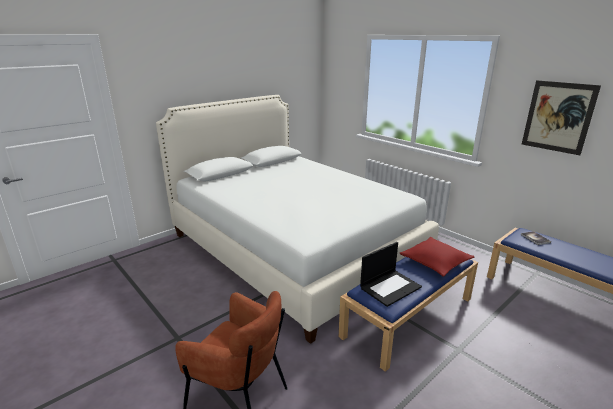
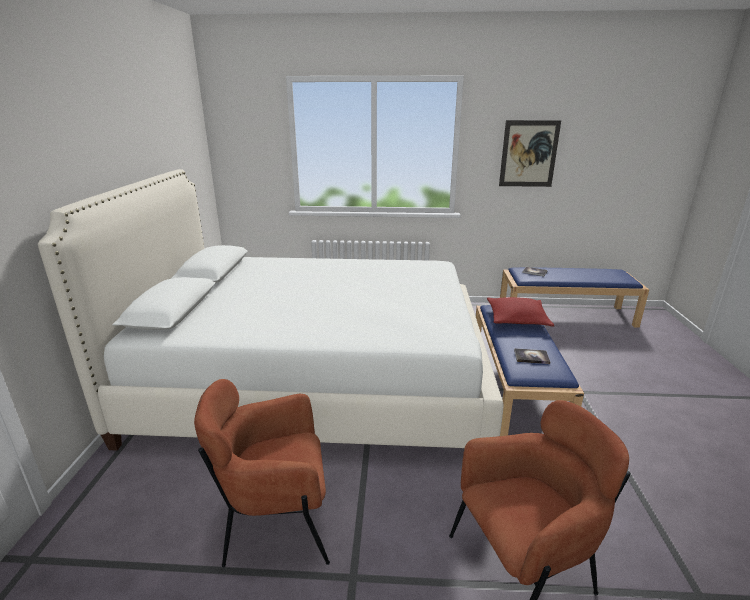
camera: 45 degrees left, 0 degrees up
laptop [360,242,422,307] -> book [514,348,550,364]
none -> brown armchair [194,379,330,567]

